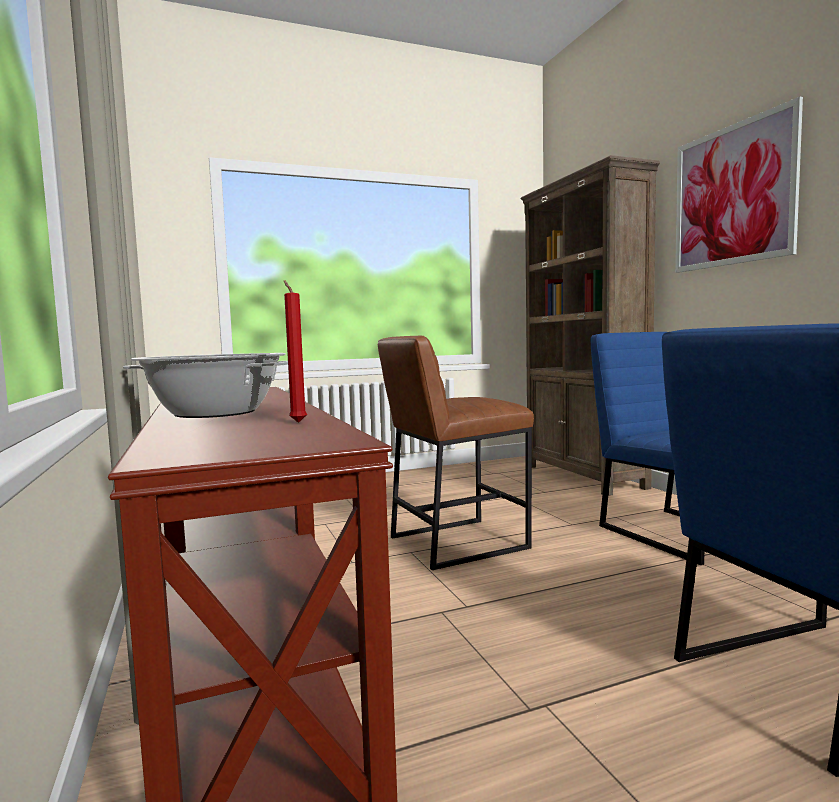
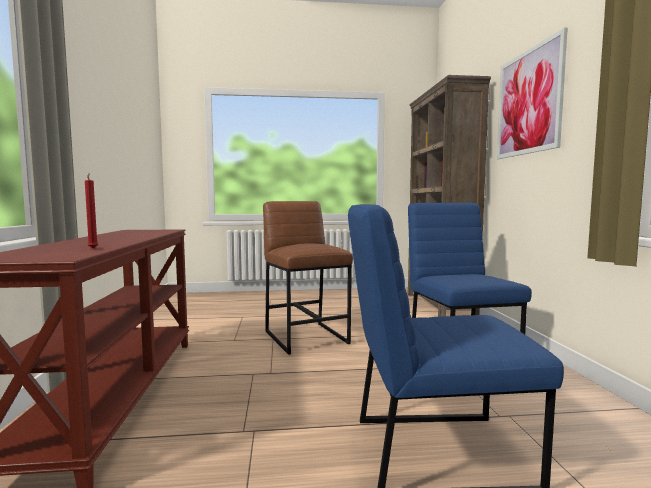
camera: 15 degrees right, 0 degrees up
cooking pot [123,353,288,418] -> none
brown chair [378,336,534,570] -> brown chair turned 75 degrees clockwise [263,201,353,355]

